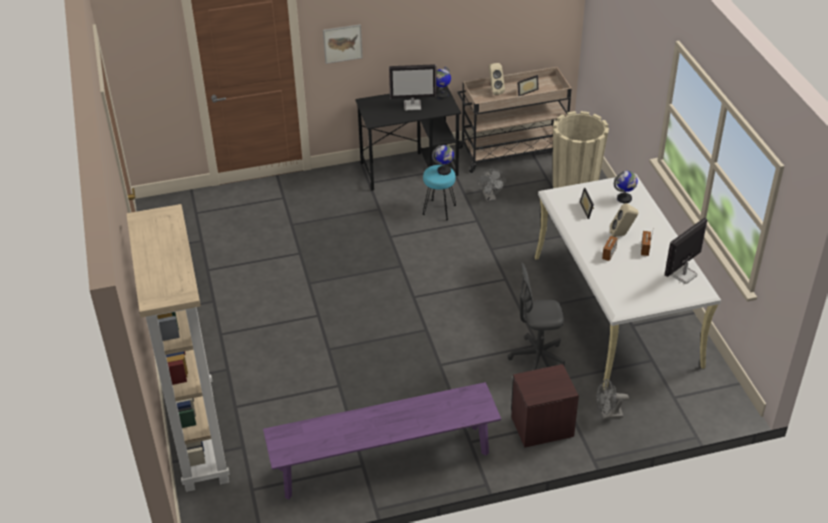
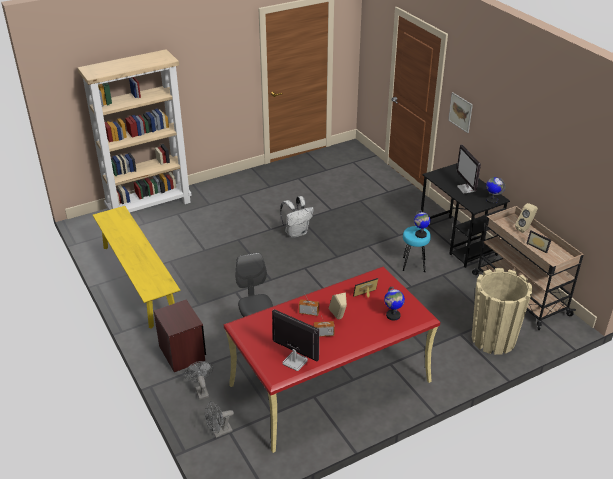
camera: 75 degrees right, 5 degrees down
purple bench [263,382,501,499] -> yellow bench [93,206,180,329]
grey fan [478,169,505,201] -> grey fan moved to [205,402,234,438]
white desk [535,174,721,390] -> red desk [224,266,440,453]
none -> white backpack [280,196,314,238]

